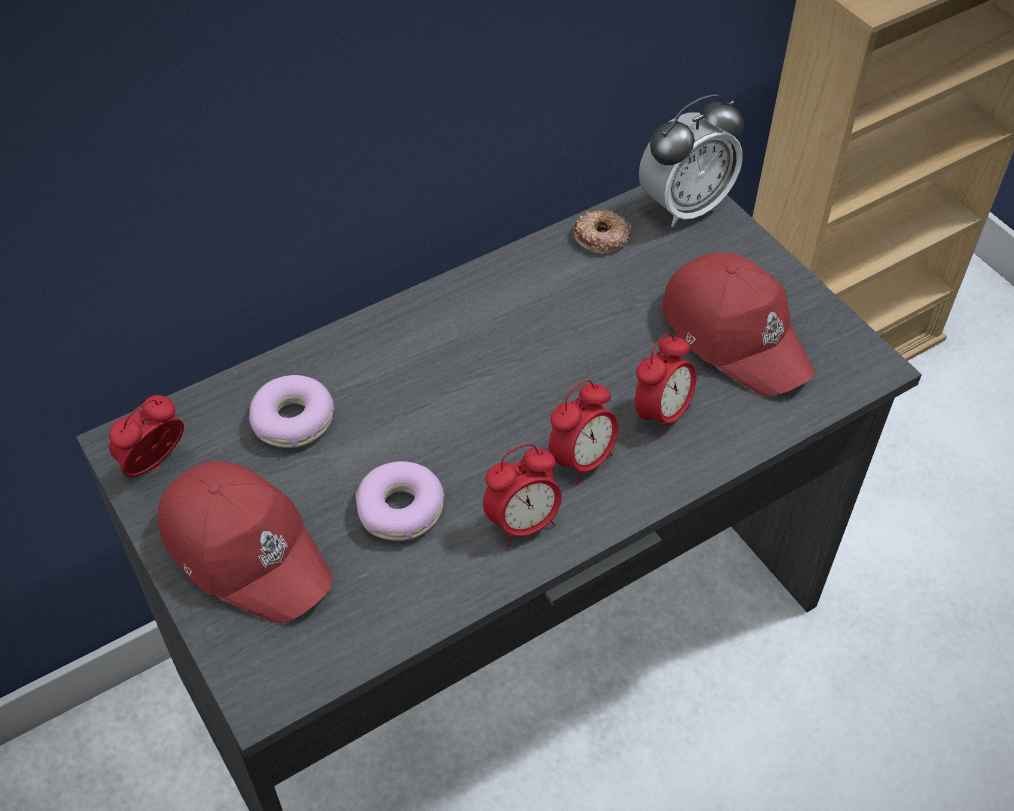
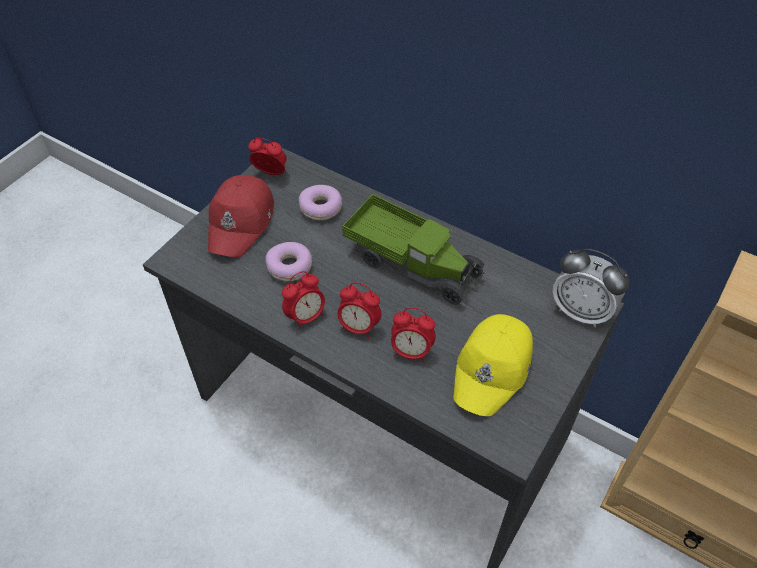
camera: 65 degrees right, 0 degrees up
alarm clock [483,444,562,546] -> alarm clock turned 75 degrees counterclockwise [282,271,325,330]
donut [574,210,632,254] -> none
red cap [662,253,815,396] -> yellow cap [453,314,533,416]
none -> toy truck [342,194,485,305]

